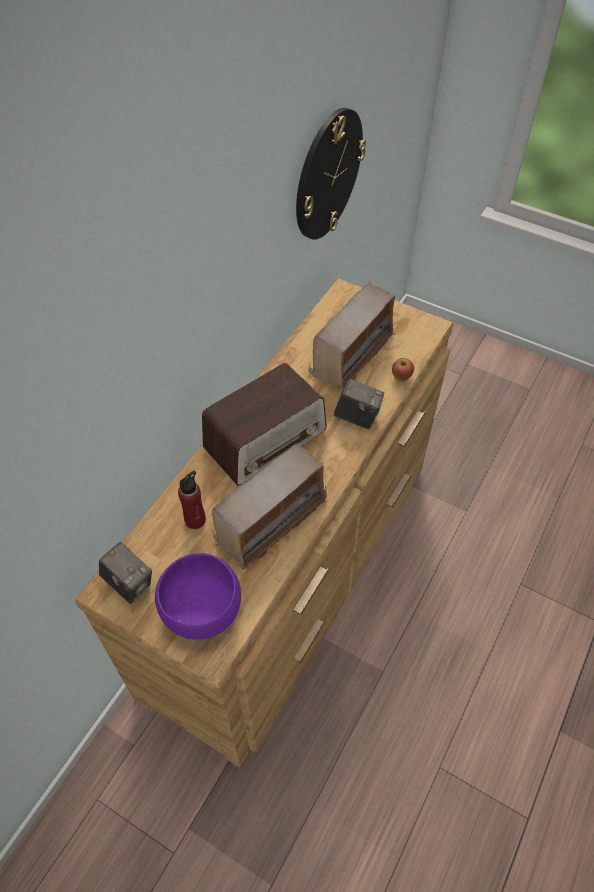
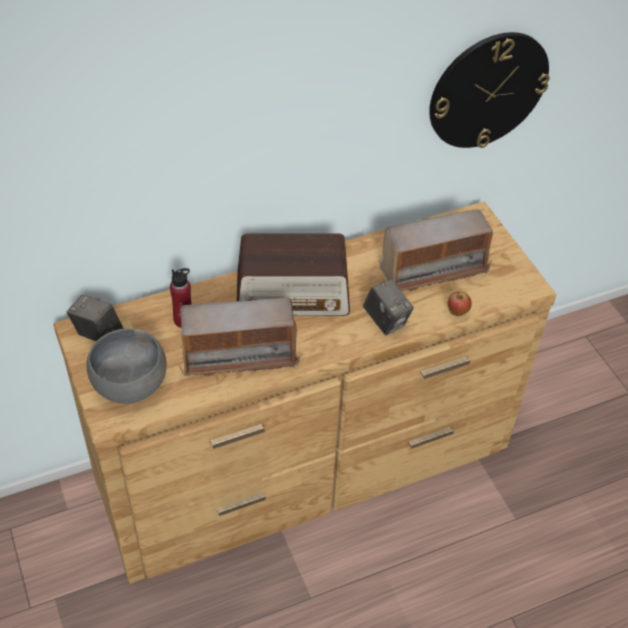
camera: 35 degrees right, 5 degrees down
camera [99,542,152,604] -> camera turned 135 degrees clockwise [67,295,124,341]
purple bowl [155,553,241,640] -> grey bowl [87,328,166,404]

